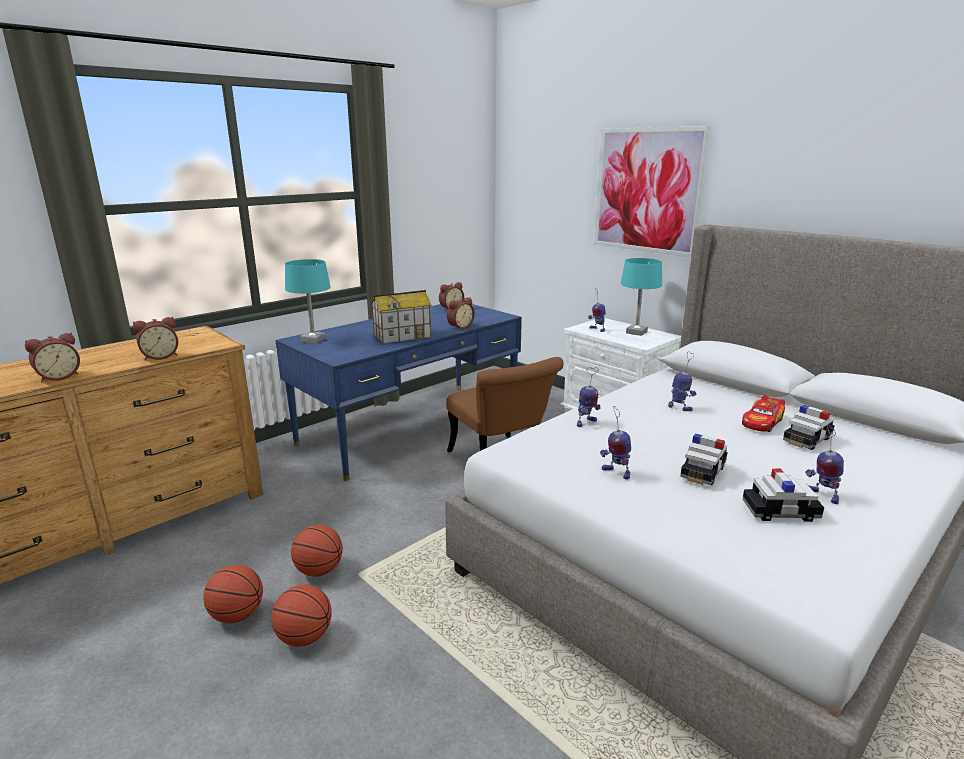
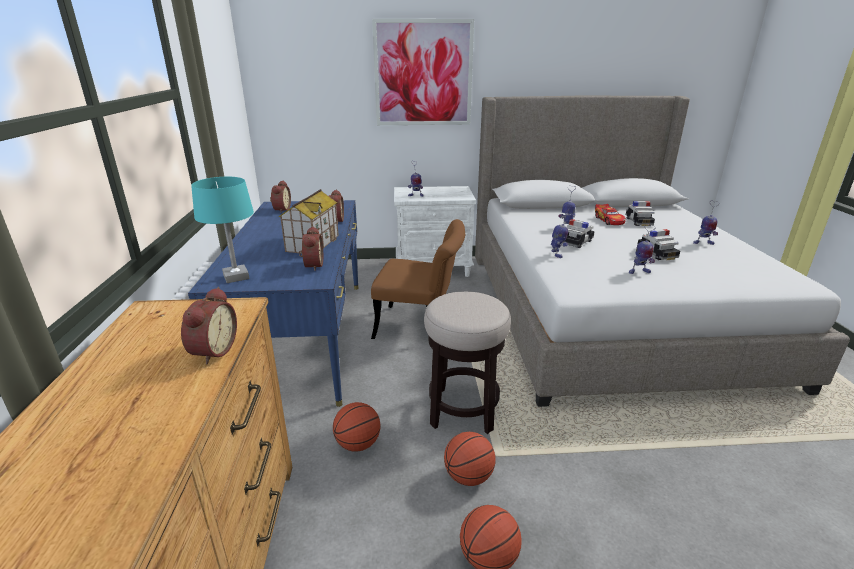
camera: 50 degrees left, 5 degrees up
alarm clock [25,333,80,382] -> alarm clock moved to [299,226,323,271]
basketball [271,584,332,647] -> basketball moved to [333,402,380,452]
turquoise table lamp [621,258,662,336] -> none
toy car [742,468,824,522] -> toy car moved to [562,219,595,248]
none -> stool [424,291,511,434]

